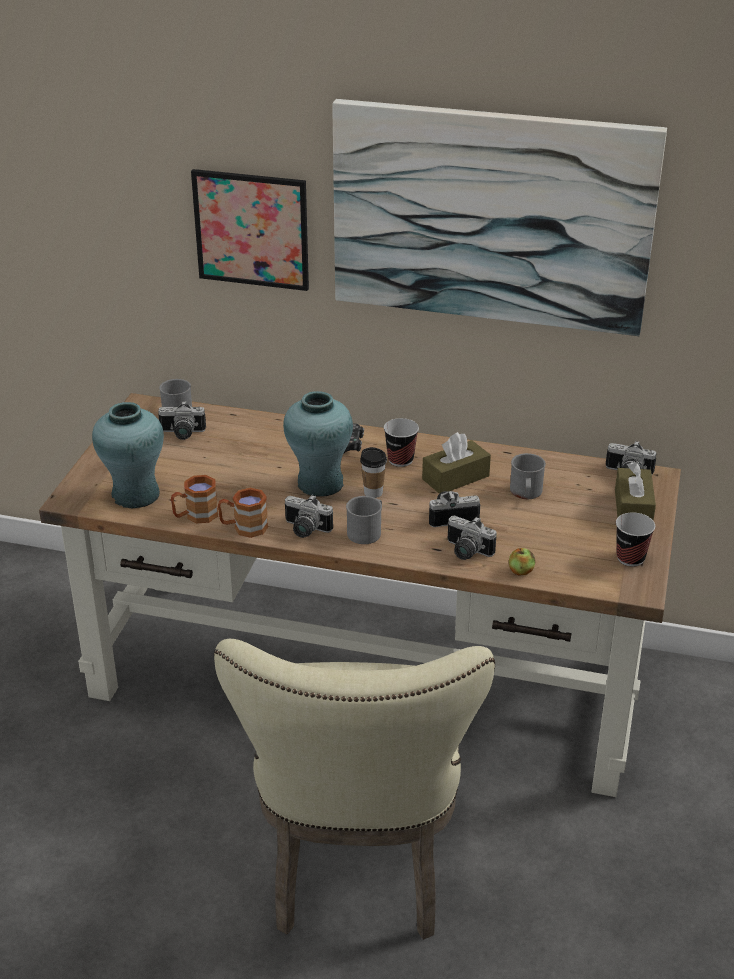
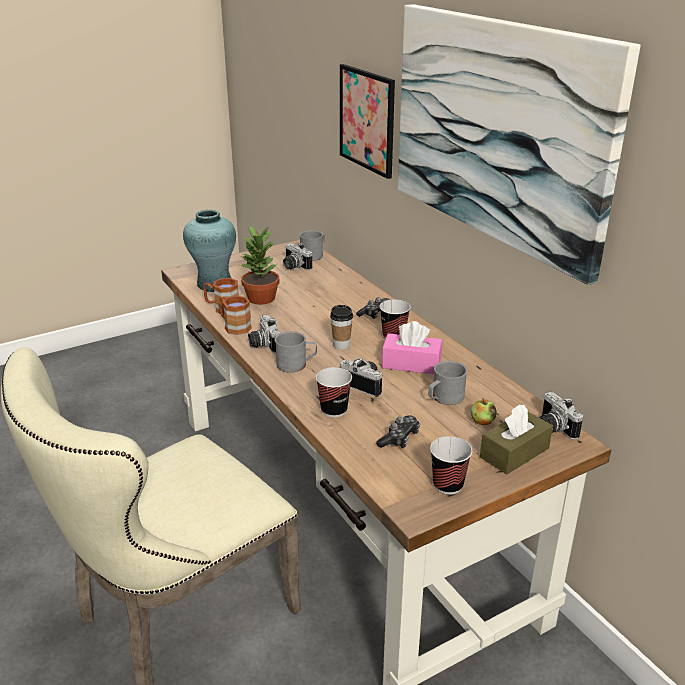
camera: 45 degrees right, 5 degrees down
turquoise vase [283,391,353,497] -> none
brown tissue box [422,432,491,494] -> pink tissue box [382,321,442,374]
camera [448,516,497,560] -> cup [316,367,352,417]
apple [509,548,535,575] -> apple moved to [471,398,497,425]
none -> potted plant [240,226,279,305]
none -> game controller [376,415,420,448]

